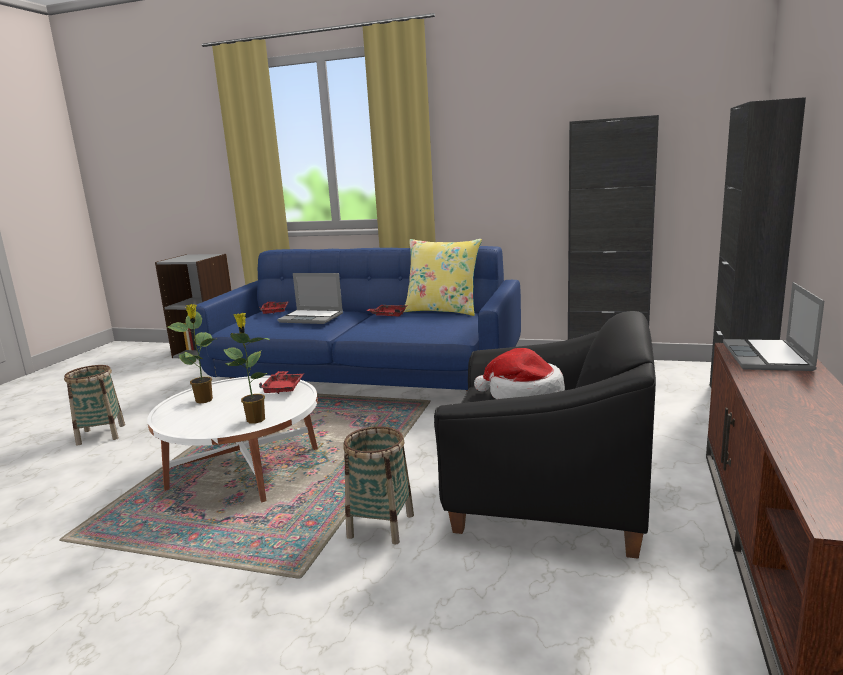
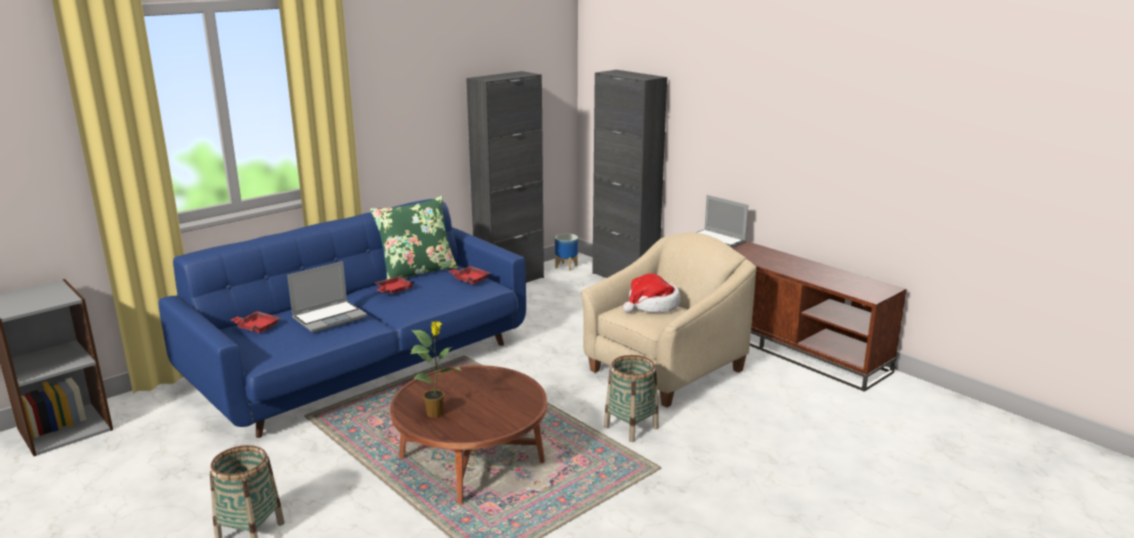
camera: 60 degrees left, 5 degrees up
white coffee table [147,376,318,502] -> brown coffee table [390,365,547,505]
potted plant [224,313,271,424] -> none
red tray [259,371,304,394] -> red tray moved to [448,266,490,284]
yellow pillow [404,239,482,316] -> green pillow [370,196,458,279]
black armchair [434,311,656,559] -> beige armchair [581,232,756,408]
none -> planter [555,233,578,271]

